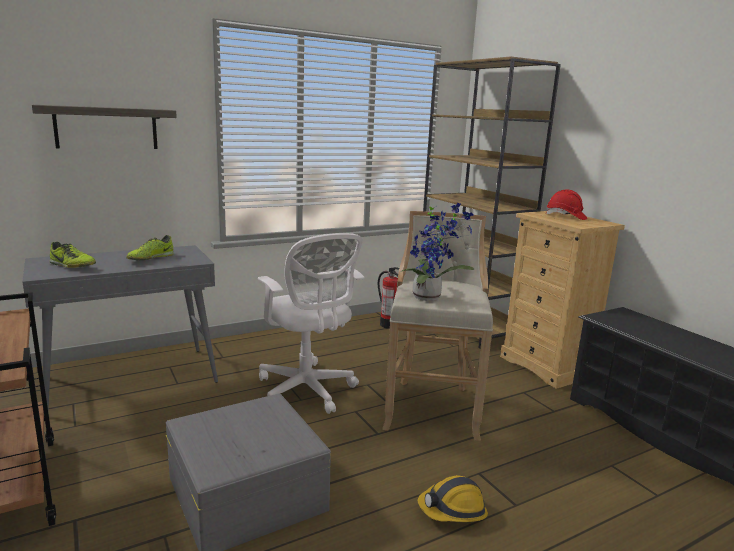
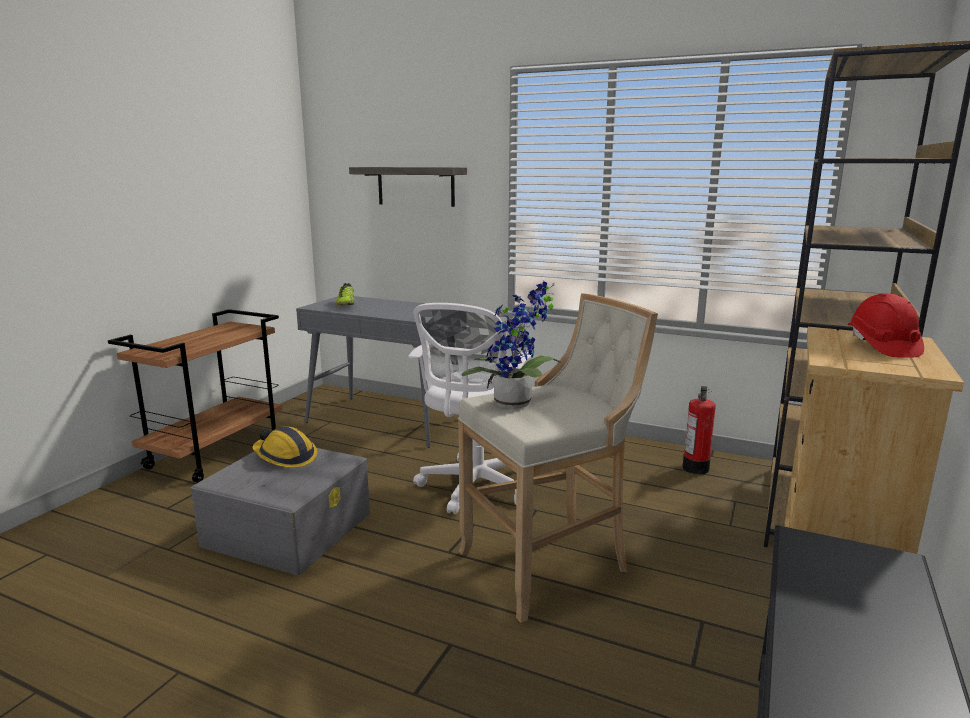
camera: 55 degrees right, 0 degrees up
shoe [126,235,174,260] -> none
hard hat [418,475,488,522] -> hard hat moved to [252,426,317,468]

